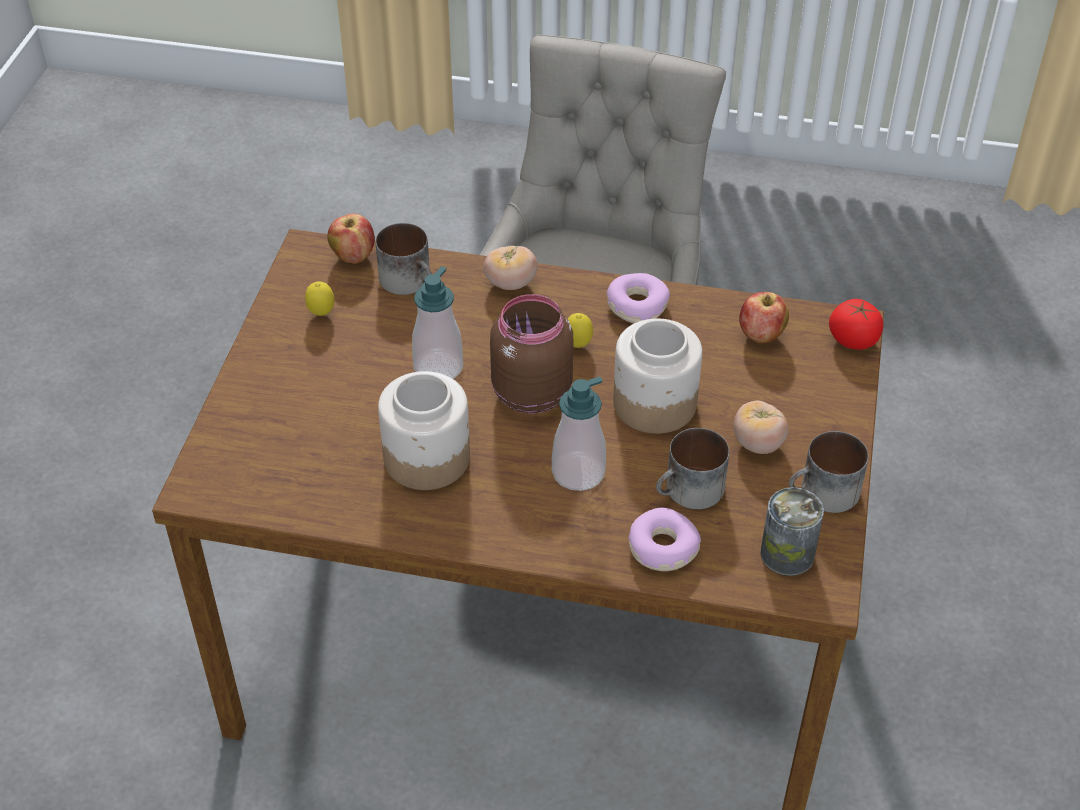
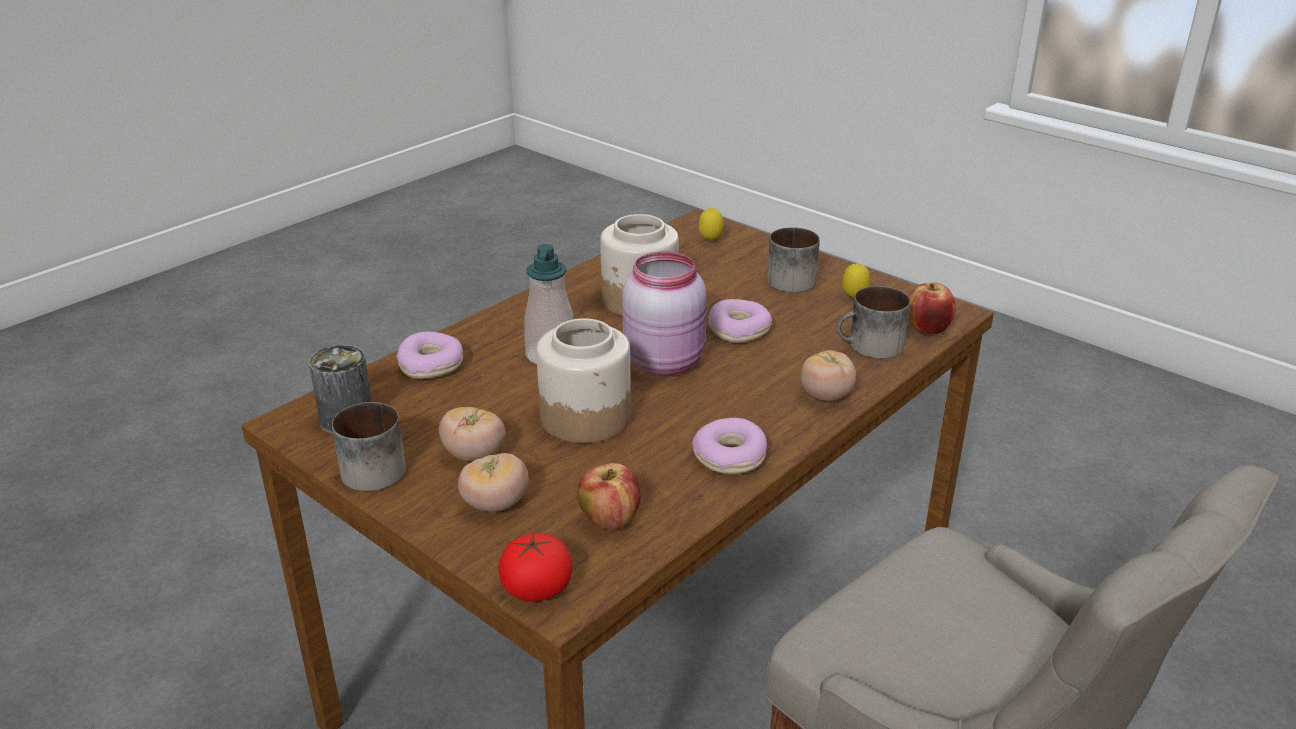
camera: 120 degrees right, 15 degrees down
soap dispenser [412,266,463,379] -> donut [708,299,772,343]
brown jar [490,294,574,413] -> pink jar [622,251,706,375]
lemon [568,313,593,348] -> lemon moved to [699,207,724,241]
mug [656,428,729,509] -> mug moved to [767,227,820,293]
none -> tomato [458,453,528,512]

